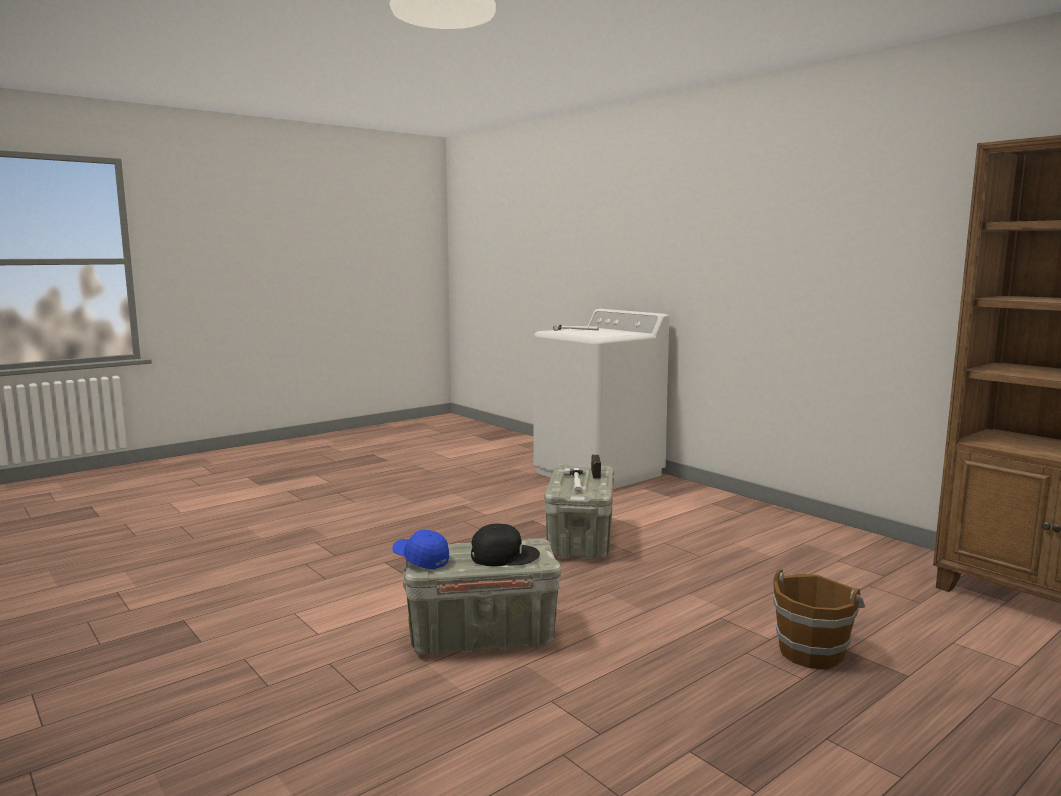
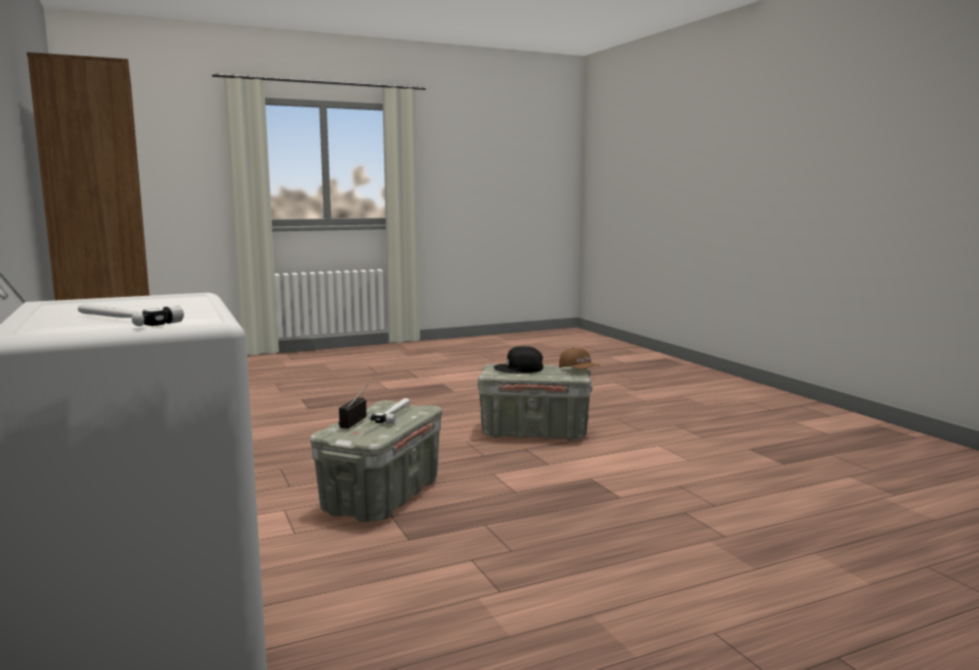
camera: 165 degrees left, 0 degrees up
blue cap [392,530,449,569] -> brown cap [559,348,600,369]
brown bucket [773,569,865,669] -> none

